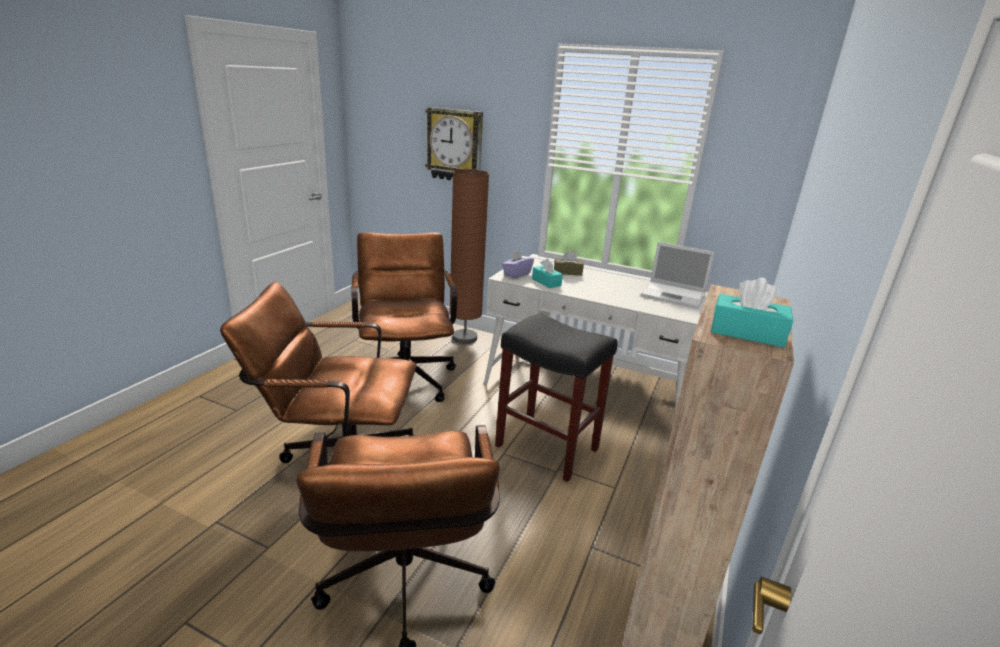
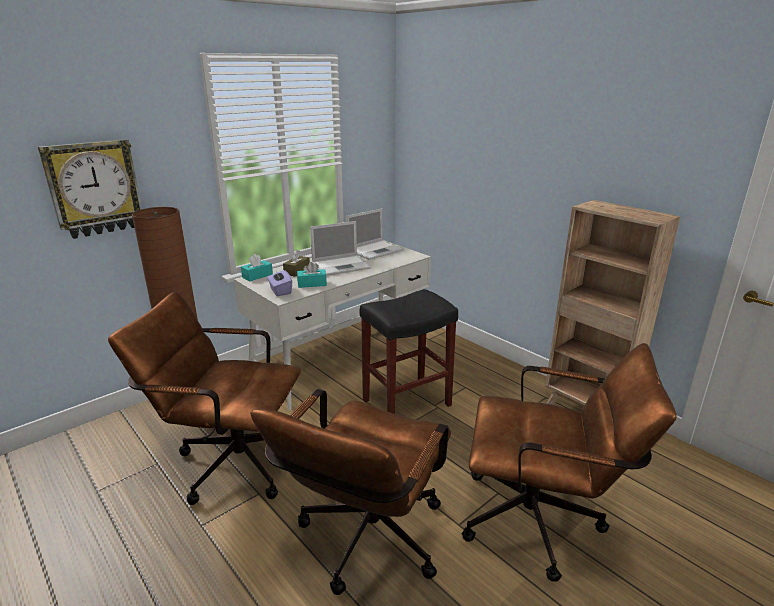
camera: 65 degrees left, 0 degrees up
turquoise tissue box [711,277,793,348] -> turquoise tissue box moved to [241,254,273,281]
none -> laptop [310,221,371,276]

